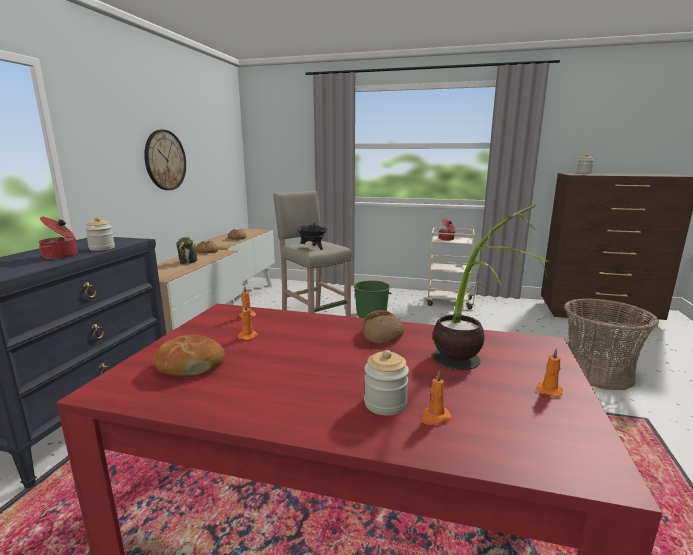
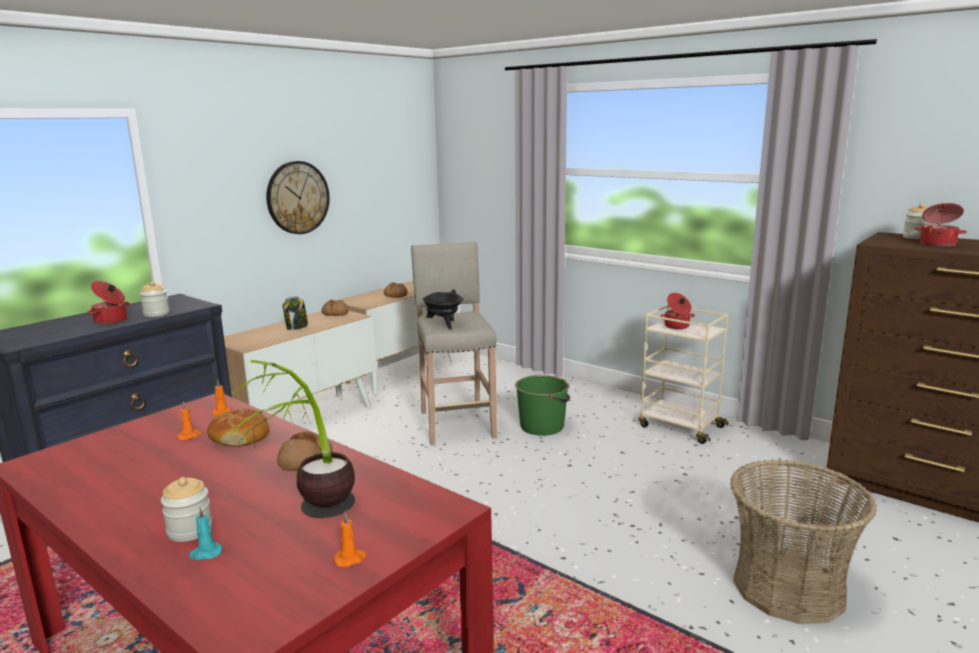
camera: 25 degrees right, 0 degrees up
bread [153,335,225,377] -> bread moved to [207,409,270,447]
orange candle [421,371,451,425] -> turquoise candle [189,507,223,560]
none -> cooking pot [914,203,967,247]

